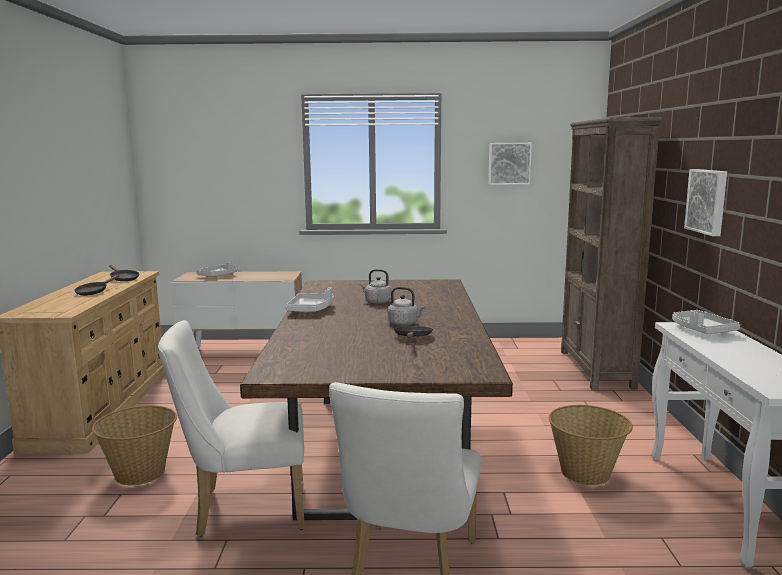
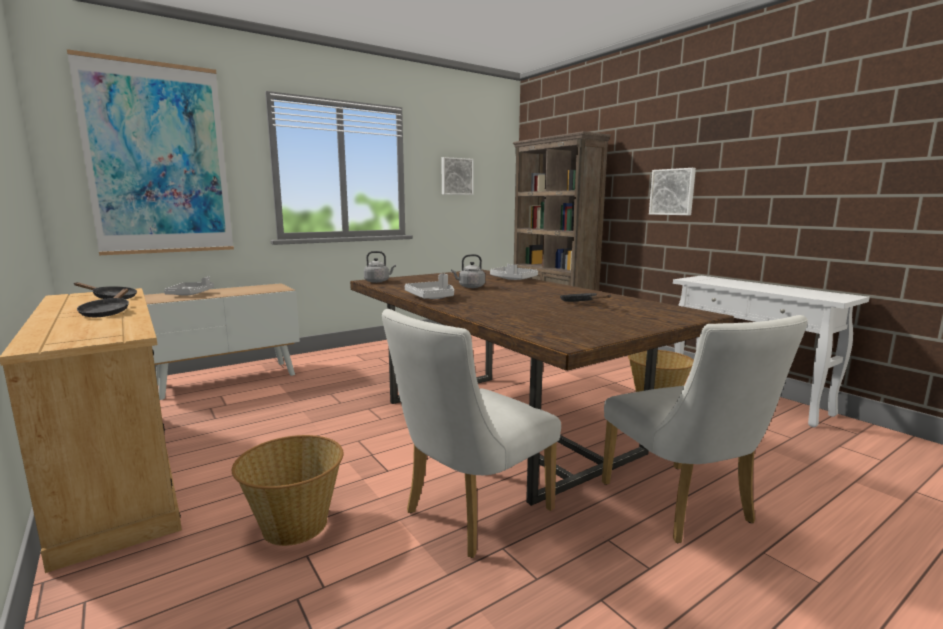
camera: 35 degrees left, 0 degrees up
grey kettle [388,287,426,326] -> grey kettle moved to [364,251,396,283]
grey tray [672,310,740,334] -> grey tray moved to [490,264,538,280]
none -> picture [67,49,234,255]

